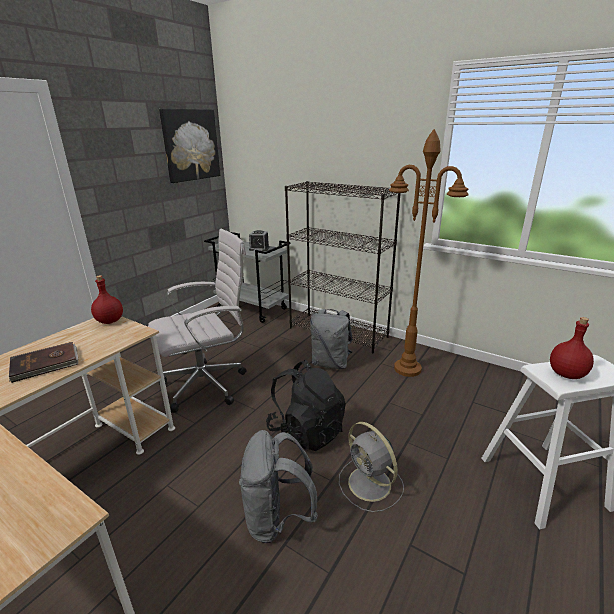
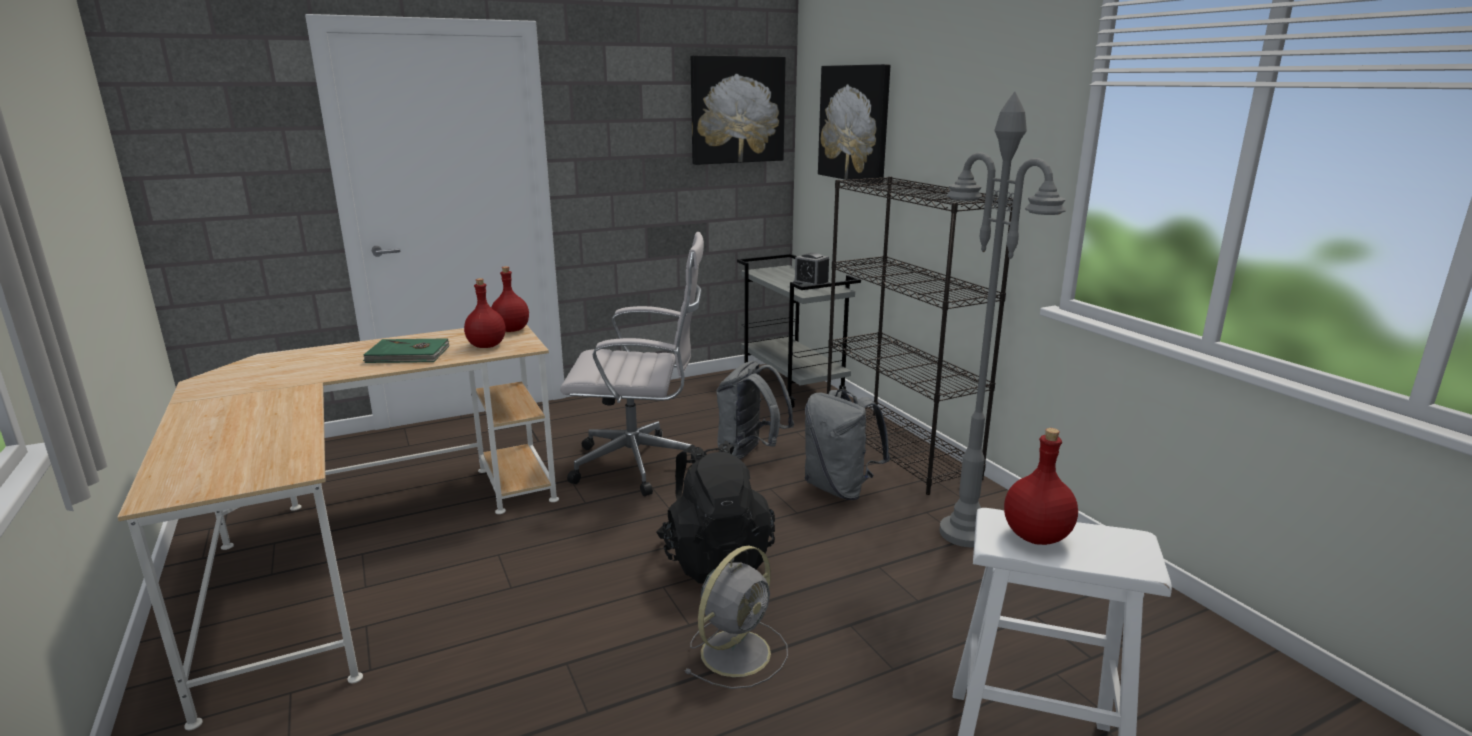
camera: 30 degrees right, 5 degrees down
brown book [9,342,78,383] -> green book [363,339,449,363]
grey backpack [239,430,318,543] -> grey backpack moved to [716,361,794,459]
grey fan [339,422,404,512] -> grey fan turned 135 degrees counterclockwise [684,546,788,689]
brown floor lamp [389,129,469,377] -> grey floor lamp [939,92,1066,547]
none -> red bottle [464,278,505,348]
none -> picture [818,64,890,184]

